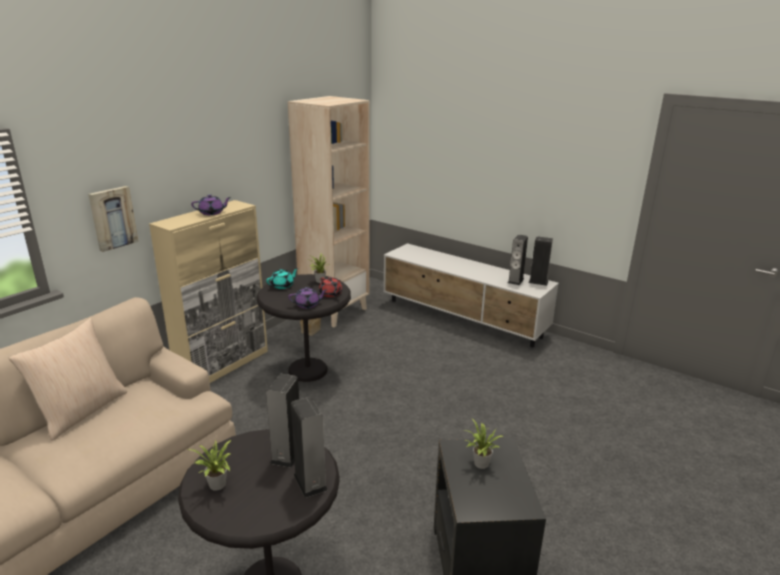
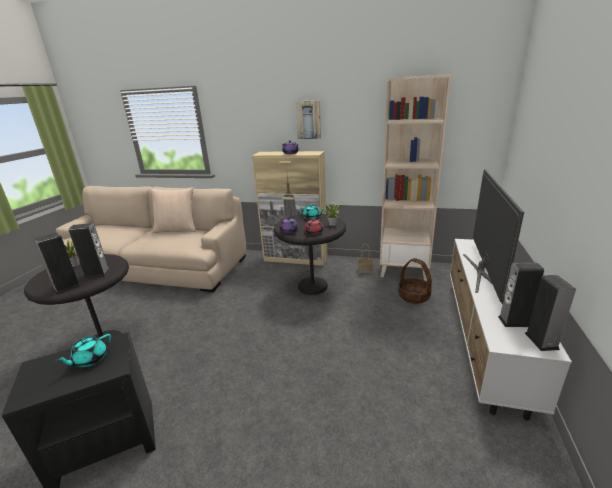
camera: 70 degrees right, 0 degrees up
picture [88,186,138,252] -> picture moved to [296,100,321,139]
potted plant [464,419,503,469] -> turquoise teapot [55,334,111,367]
none -> basket [398,258,432,304]
none -> television [463,169,524,304]

